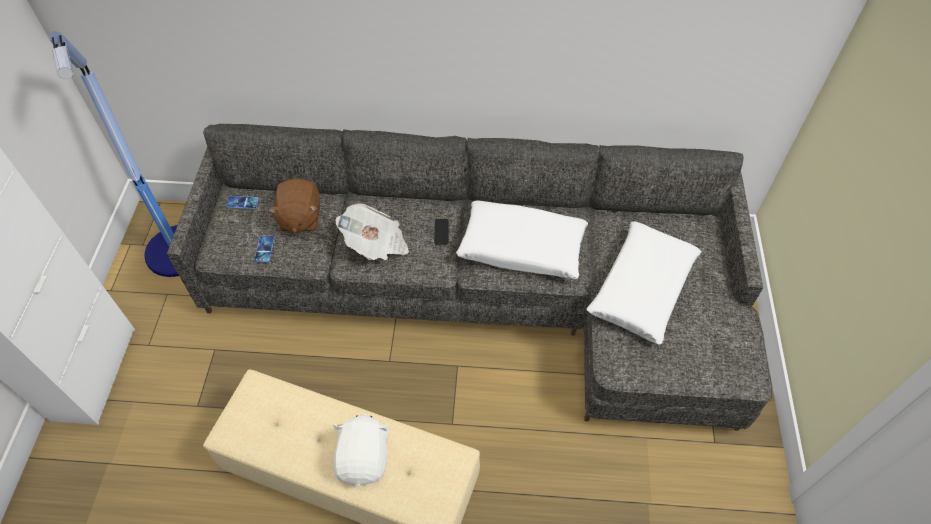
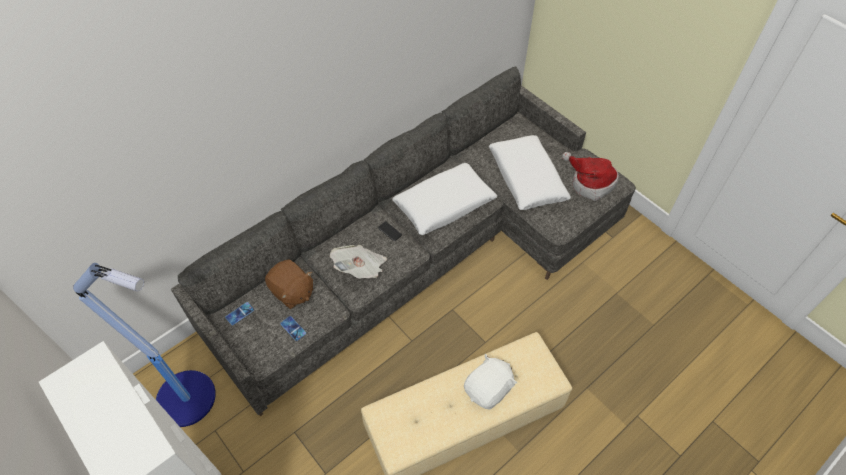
camera: 45 degrees left, 0 degrees up
white plush toy [333,414,390,487] -> white plush toy turned 90 degrees clockwise [464,354,517,410]
none -> hat [562,152,619,201]

